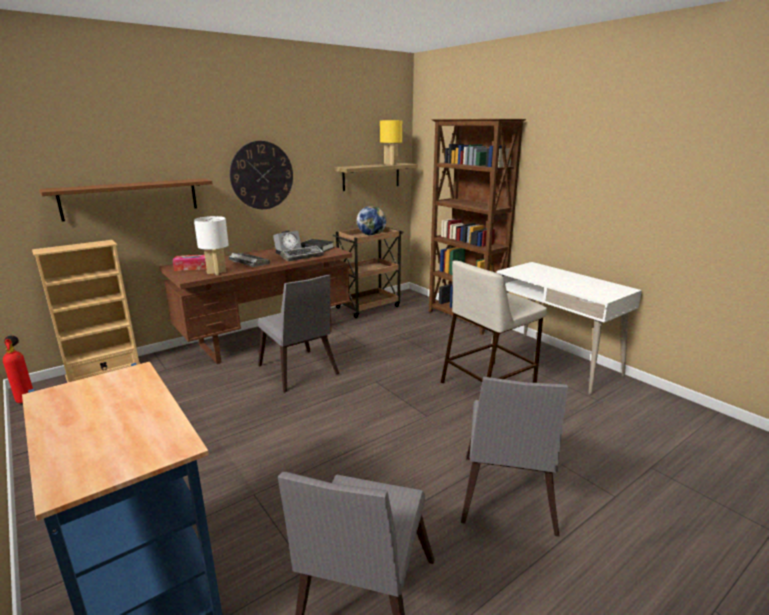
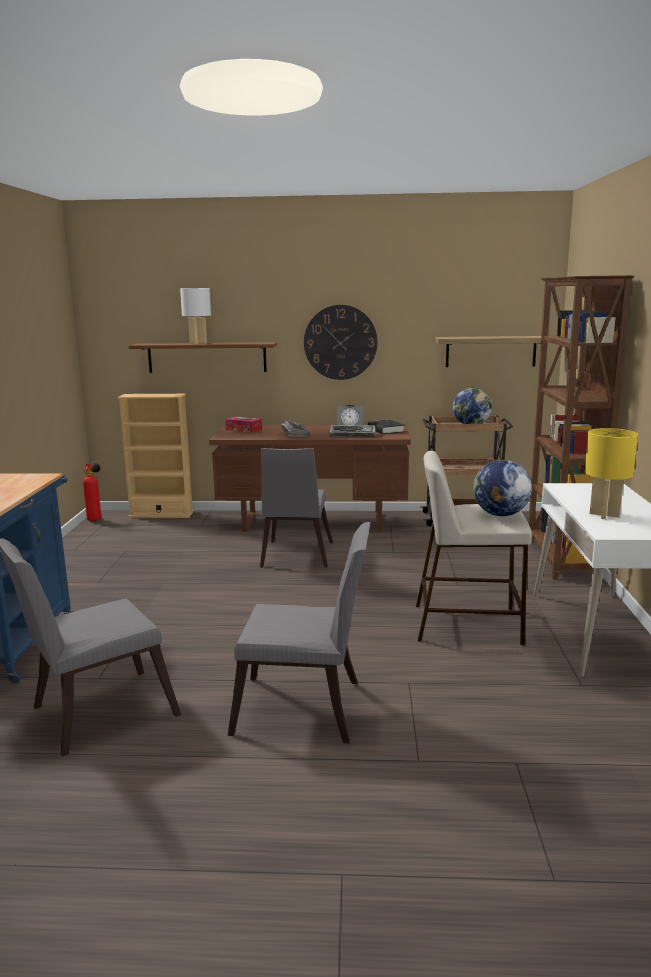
camera: 40 degrees right, 5 degrees down
white table lamp [194,216,229,275] -> white table lamp moved to [180,288,211,344]
yellow table lamp [380,120,402,165] -> yellow table lamp moved to [585,428,638,519]
grey chair [461,377,568,537] -> grey chair turned 135 degrees counterclockwise [228,522,370,743]
none -> globe [473,460,532,516]

